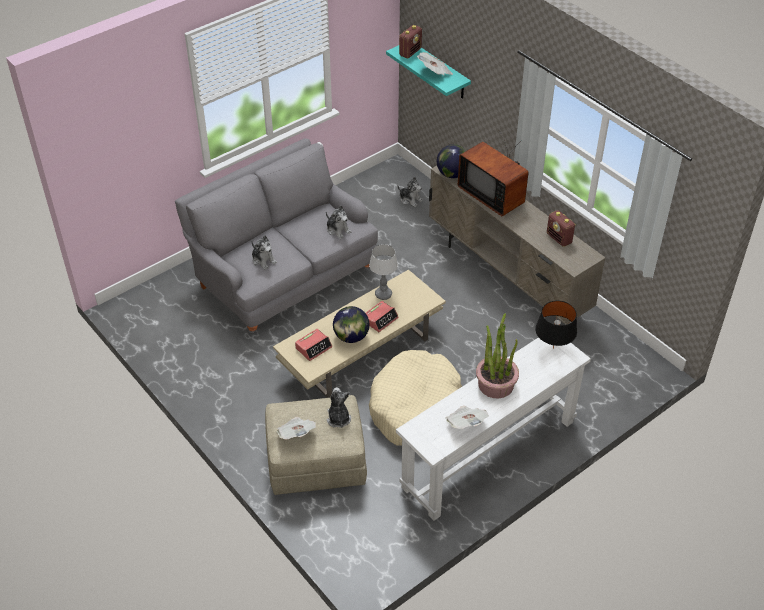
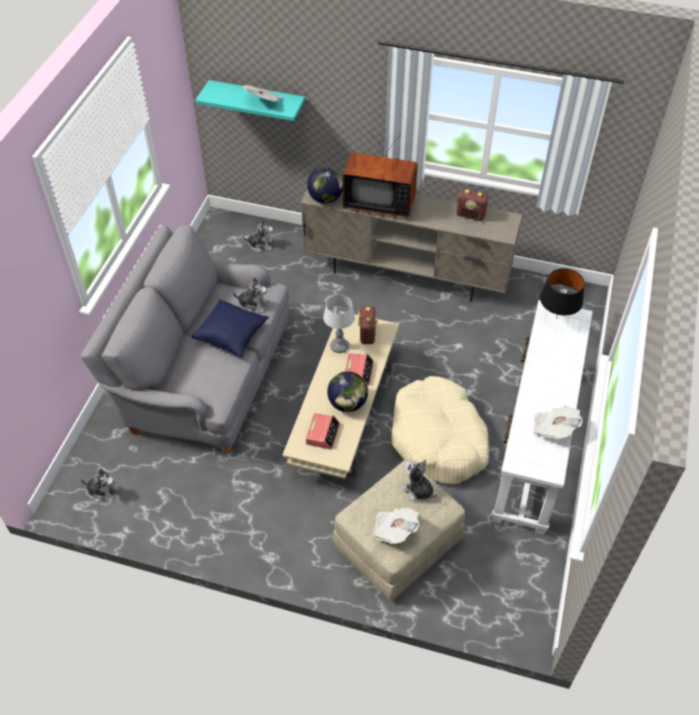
camera: 35 degrees left, 5 degrees up
plush toy [252,235,277,270] -> plush toy moved to [80,469,120,502]
radio [399,25,422,58] -> radio moved to [358,306,378,344]
potted plant [476,313,519,398] -> none
none -> blue pillow [191,299,269,357]

